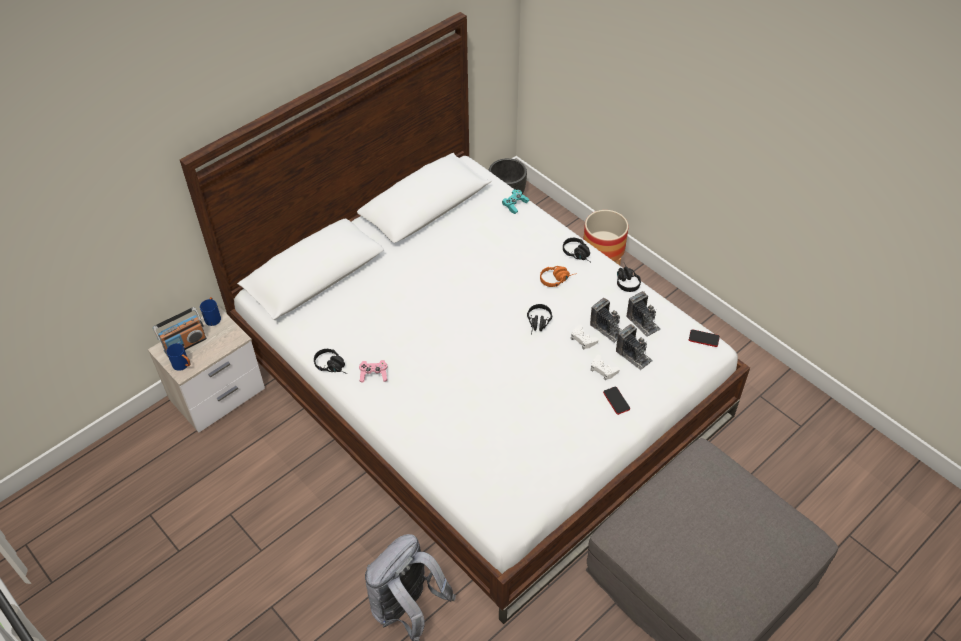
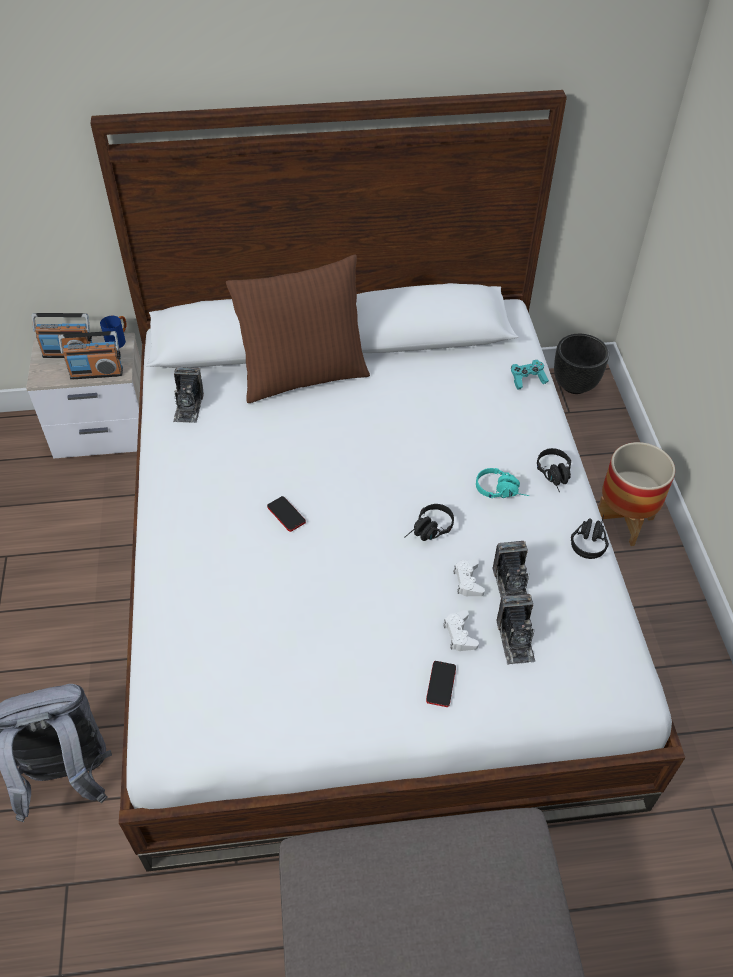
camera: 35 degrees right, 0 degrees up
blue mug [166,343,191,371] -> none
black headphones [314,349,347,374] -> none
pink game controller [359,360,387,383] -> none
orange headphones [540,266,577,287] -> turquoise headphones [476,468,529,498]
camera [626,291,660,337] -> camera moved to [173,367,204,423]
phone [689,329,720,347] -> phone moved to [267,496,306,532]
none -> radio [59,331,123,379]
none -> brown pillow [226,254,370,403]

